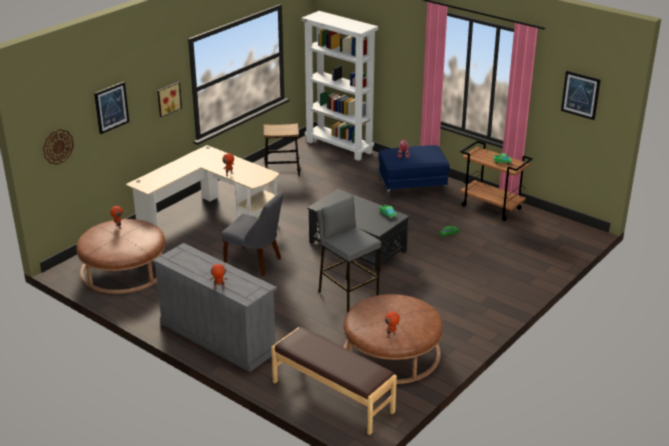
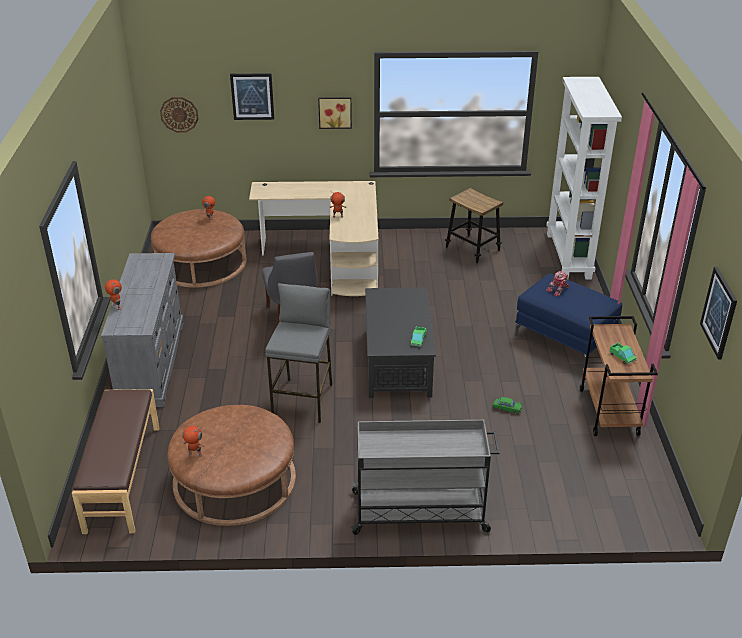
camera: 50 degrees right, 5 degrees up
none -> grey cart [351,420,500,535]

